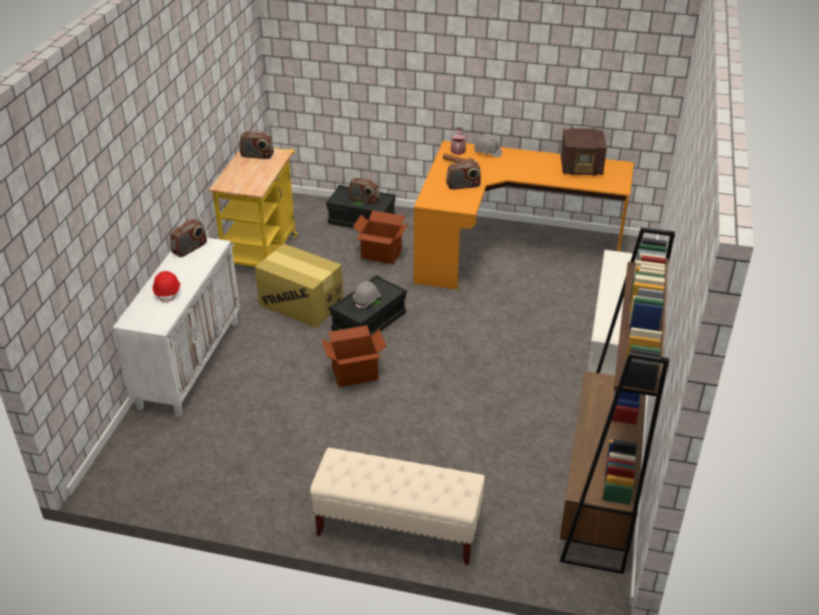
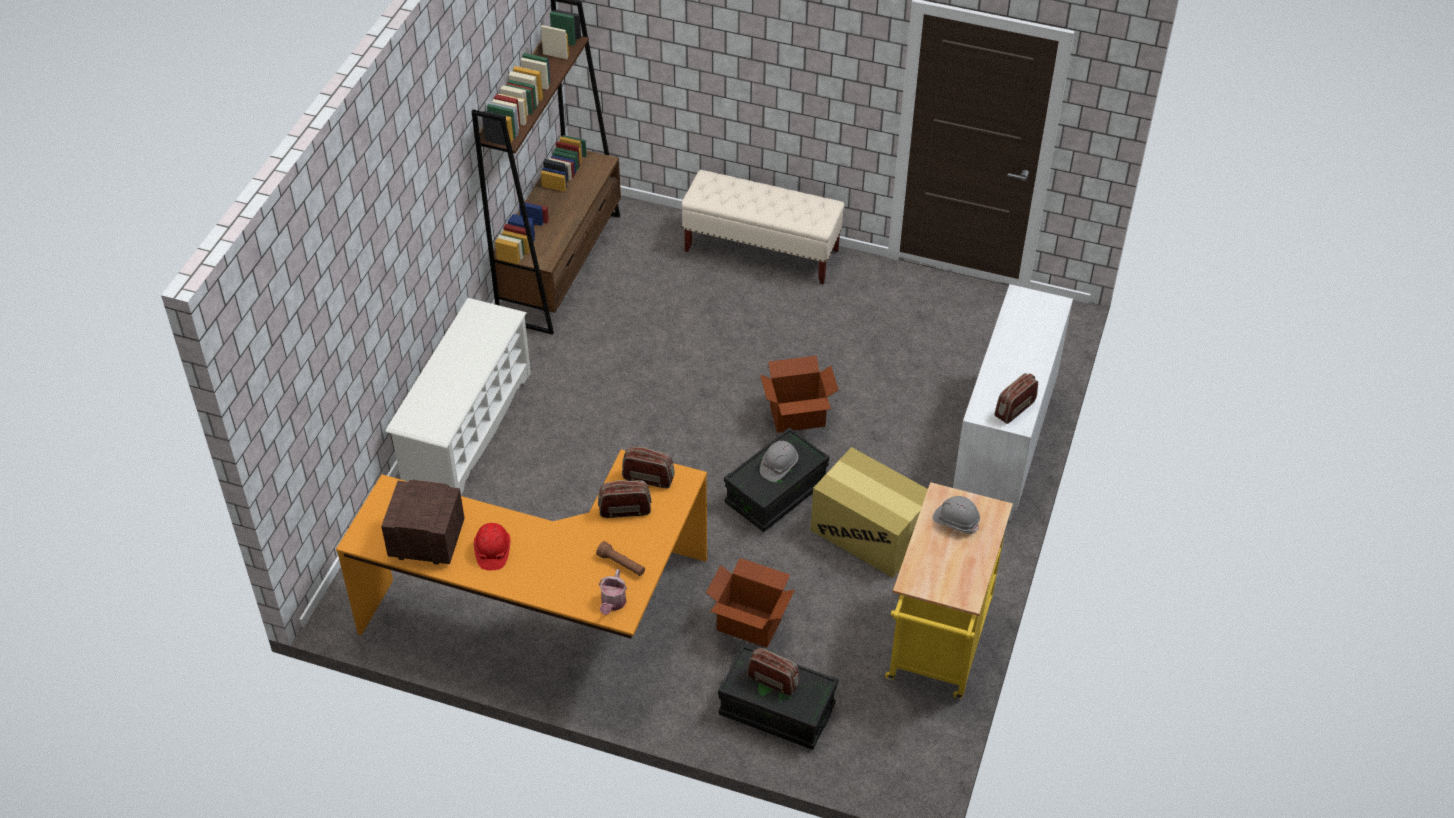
camera: 175 degrees left, 10 degrees up
red hard hat [152,271,180,303] -> red hard hat moved to [474,523,510,570]
radio [240,130,274,159] -> radio moved to [622,447,675,488]
grey hard hat [474,134,502,158] -> grey hard hat moved to [932,496,980,534]

